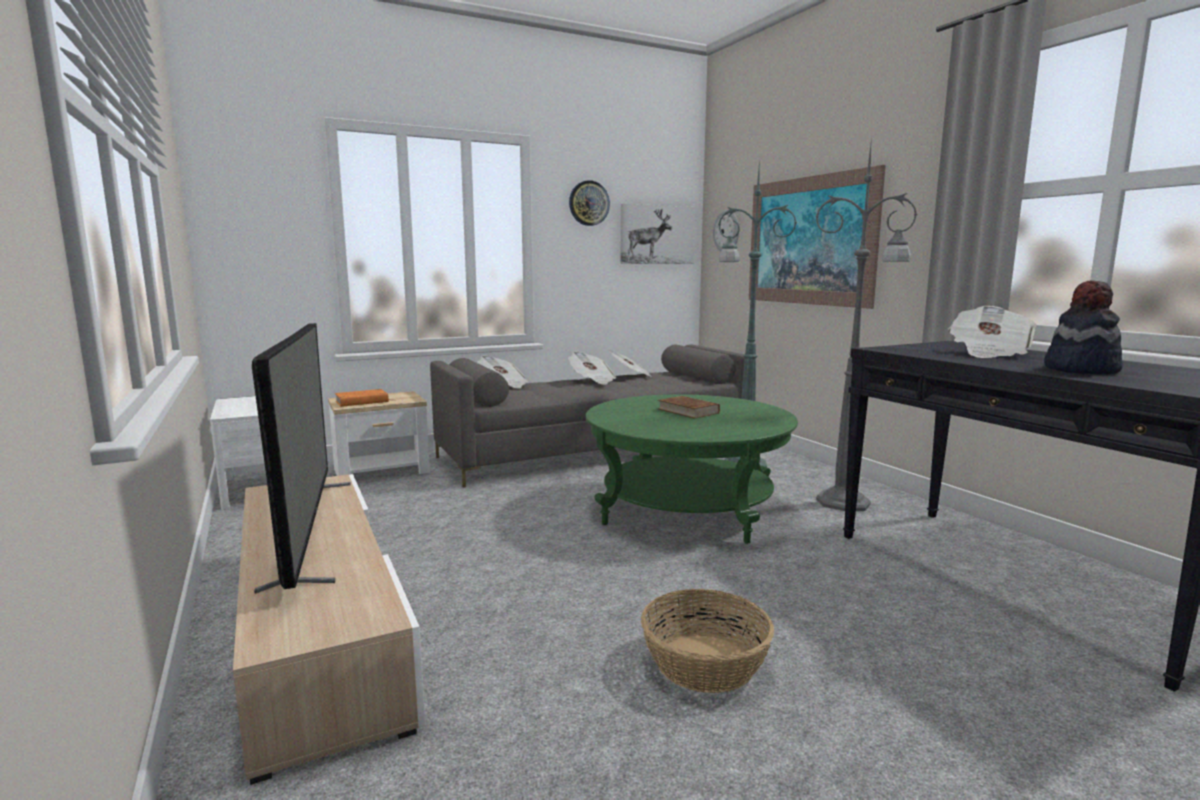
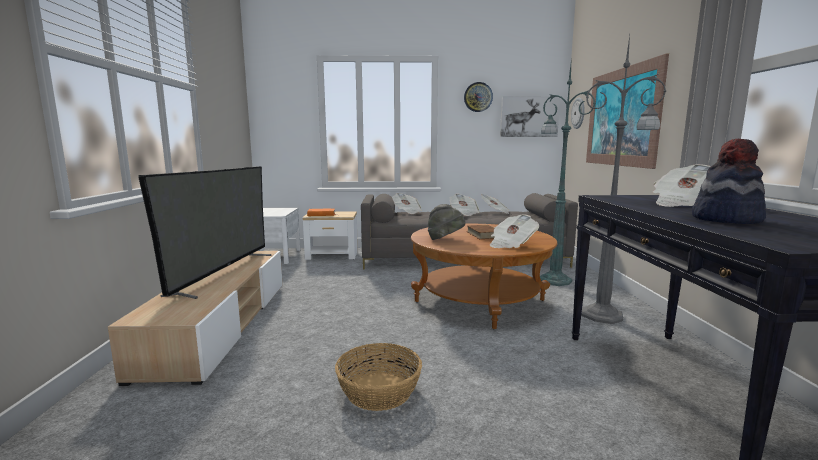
camera: 25 degrees right, 0 degrees up
green coffee table [586,394,798,544] -> brown coffee table [411,224,557,329]
none -> grey hat [428,204,465,240]
none -> newspaper [490,214,539,248]

